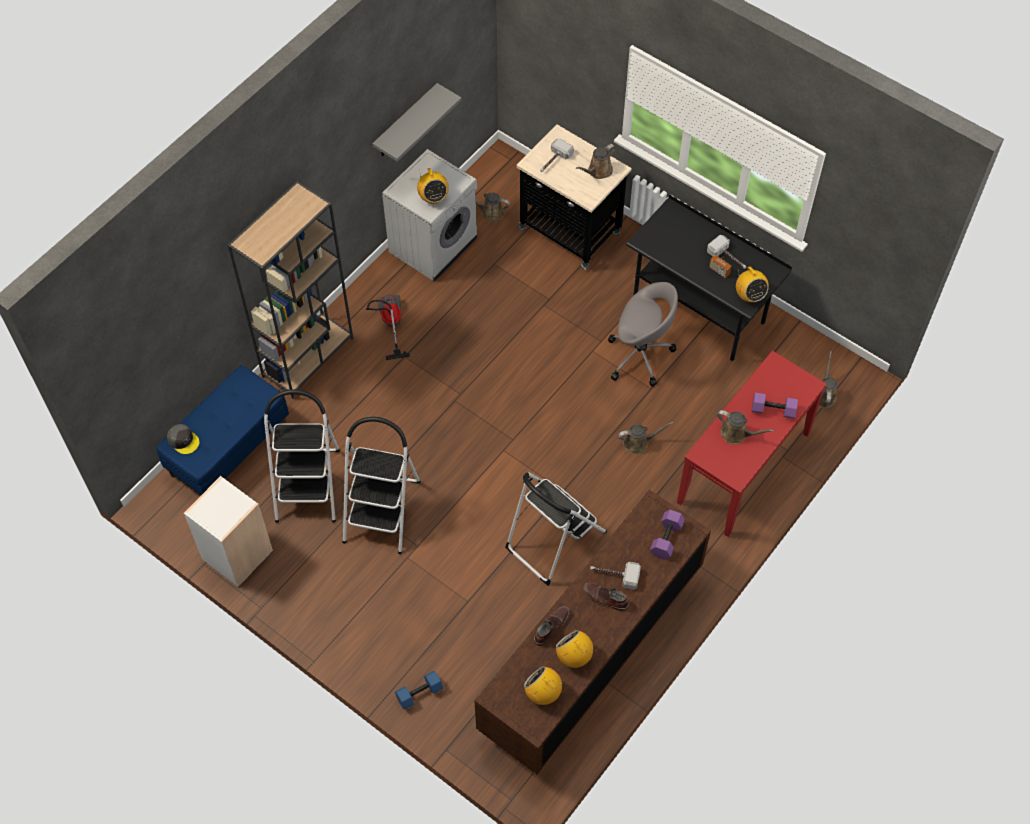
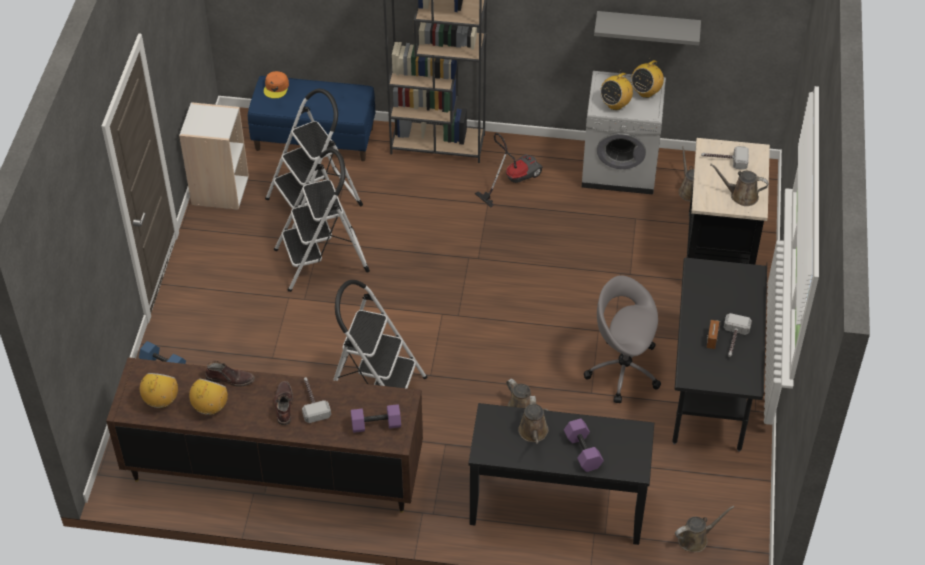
camera: 60 degrees right, 10 degrees down
grey cap [167,424,200,454] -> orange cap [264,71,289,99]
grey office chair [608,282,678,386] -> grey office chair turned 120 degrees clockwise [584,275,661,403]
red console table [677,351,827,537] -> black console table [468,403,654,545]
radio [736,267,769,303] -> radio moved to [631,59,664,98]

